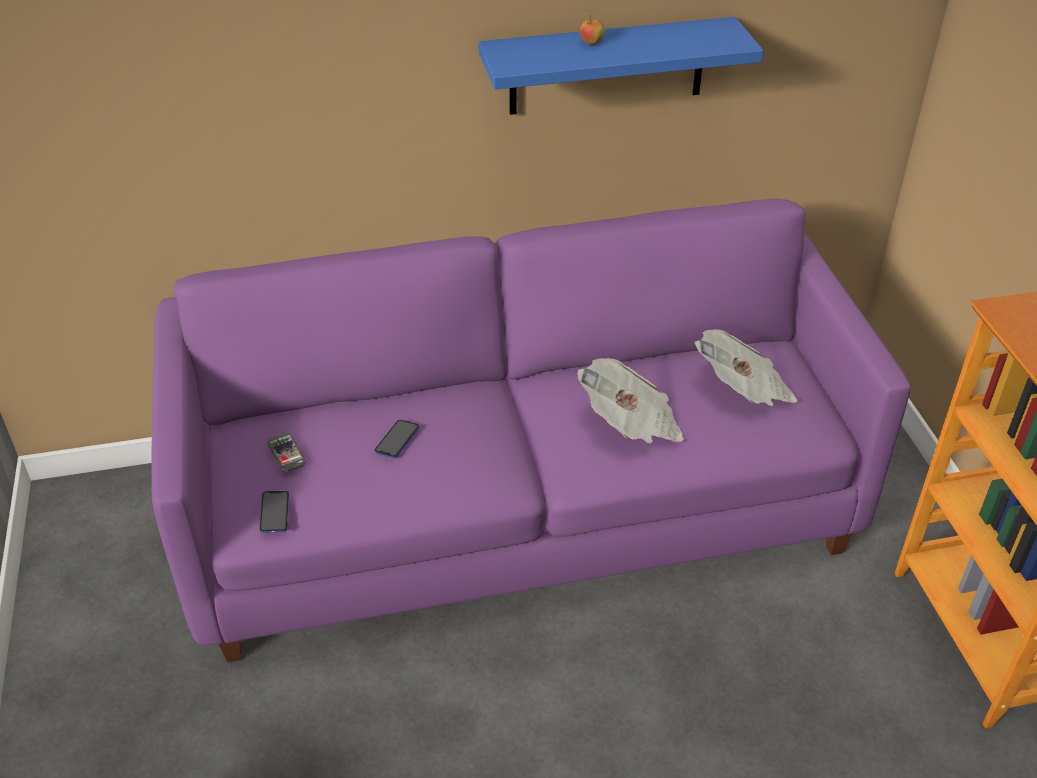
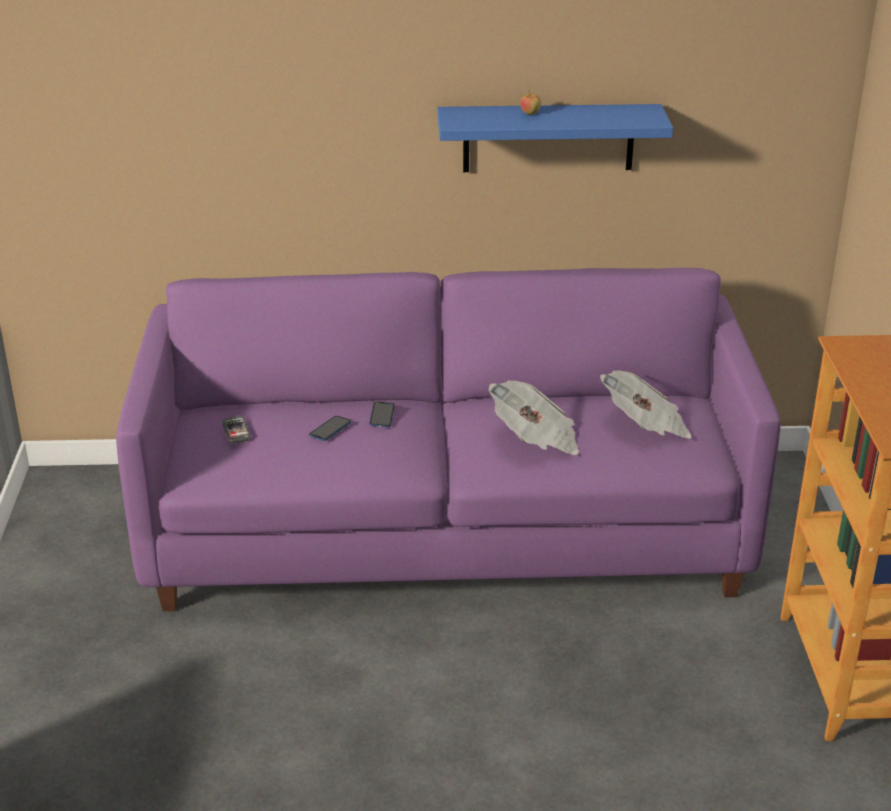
camera: 10 degrees right, 10 degrees down
phone [260,491,289,533] -> phone moved to [369,401,395,428]

